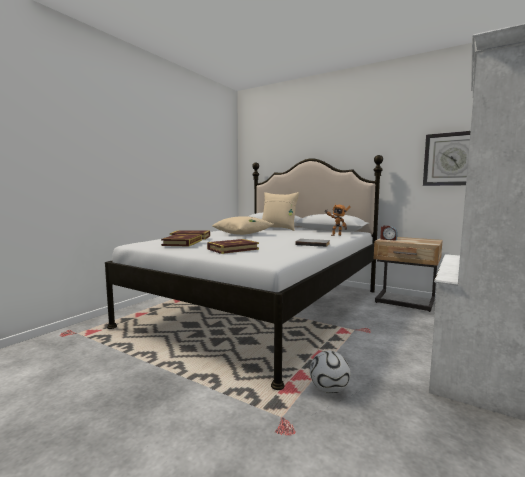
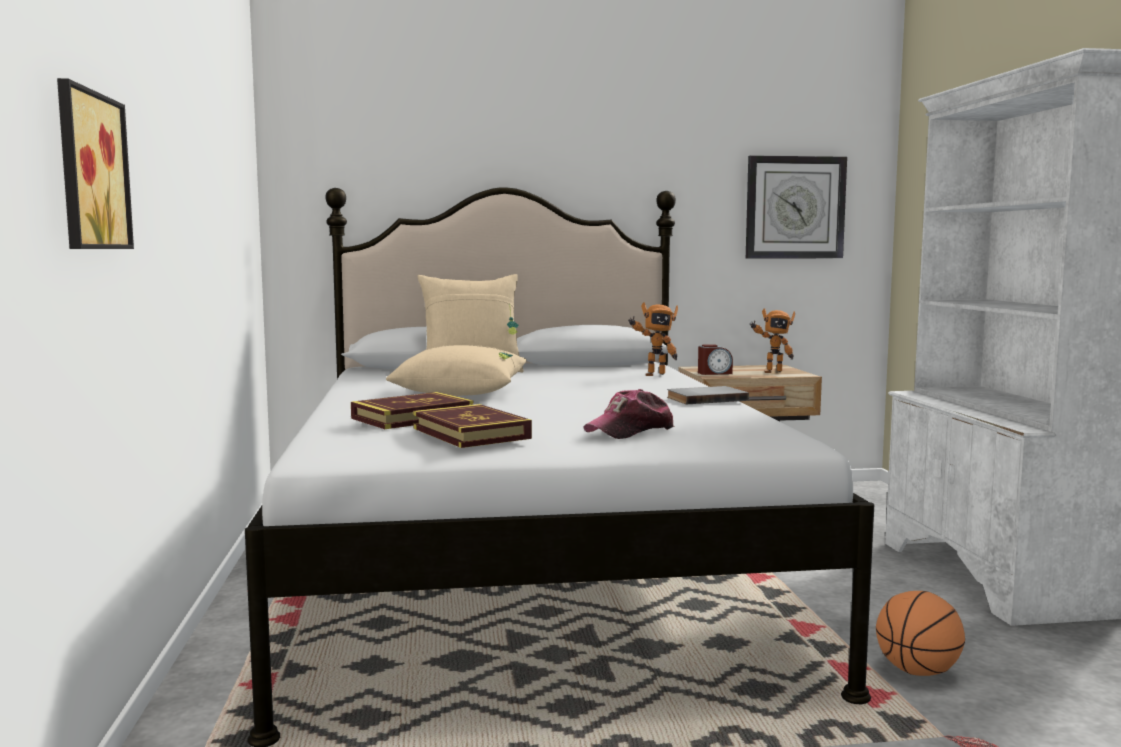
camera: 40 degrees left, 0 degrees up
book [207,239,259,254] -> cap [583,389,675,439]
football [310,351,350,394] -> basketball [876,591,965,676]
none -> picture [57,78,134,249]
none -> toy robot [750,308,795,373]

